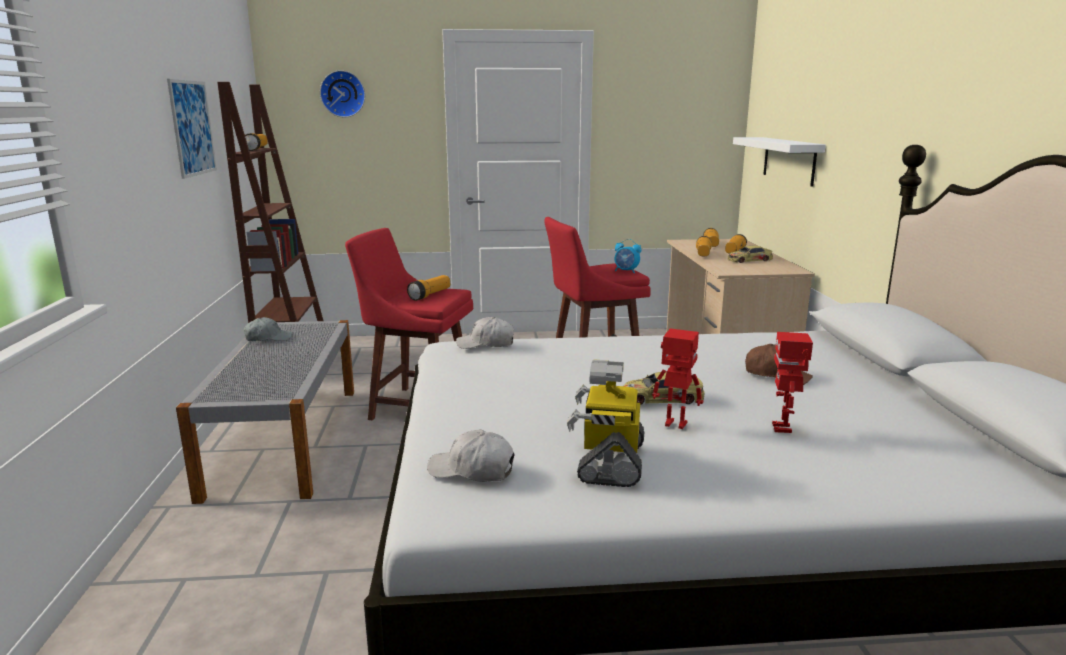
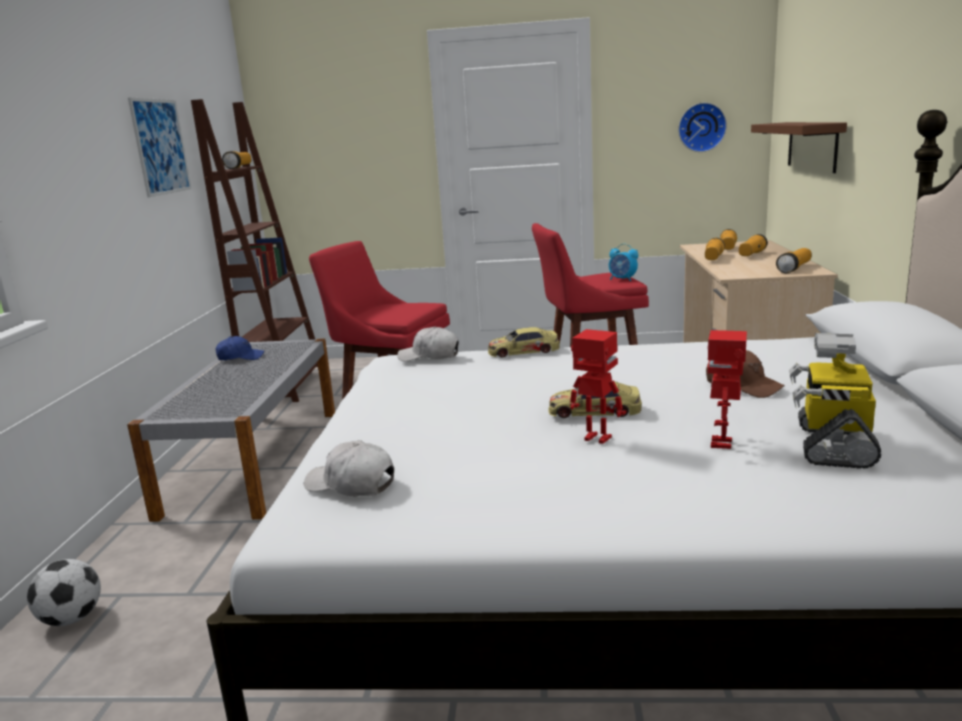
camera: 10 degrees right, 0 degrees up
grey cap [244,317,293,341] -> blue cap [216,336,264,360]
wall clock [320,70,365,118] -> wall clock moved to [678,102,727,152]
flashlight [407,275,450,301] -> flashlight moved to [776,248,812,273]
toy robot [567,359,644,487] -> toy robot moved to [789,333,881,469]
toy car [727,245,773,263] -> toy car moved to [488,327,560,358]
white shelf [733,137,826,187] -> brown shelf [751,122,847,173]
none -> football [27,559,101,626]

